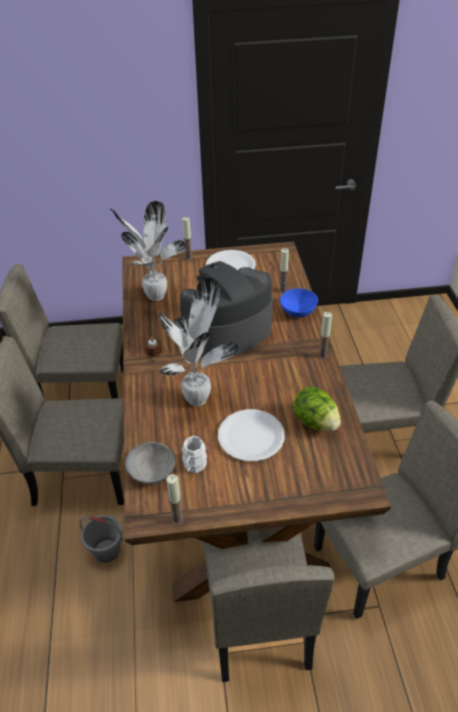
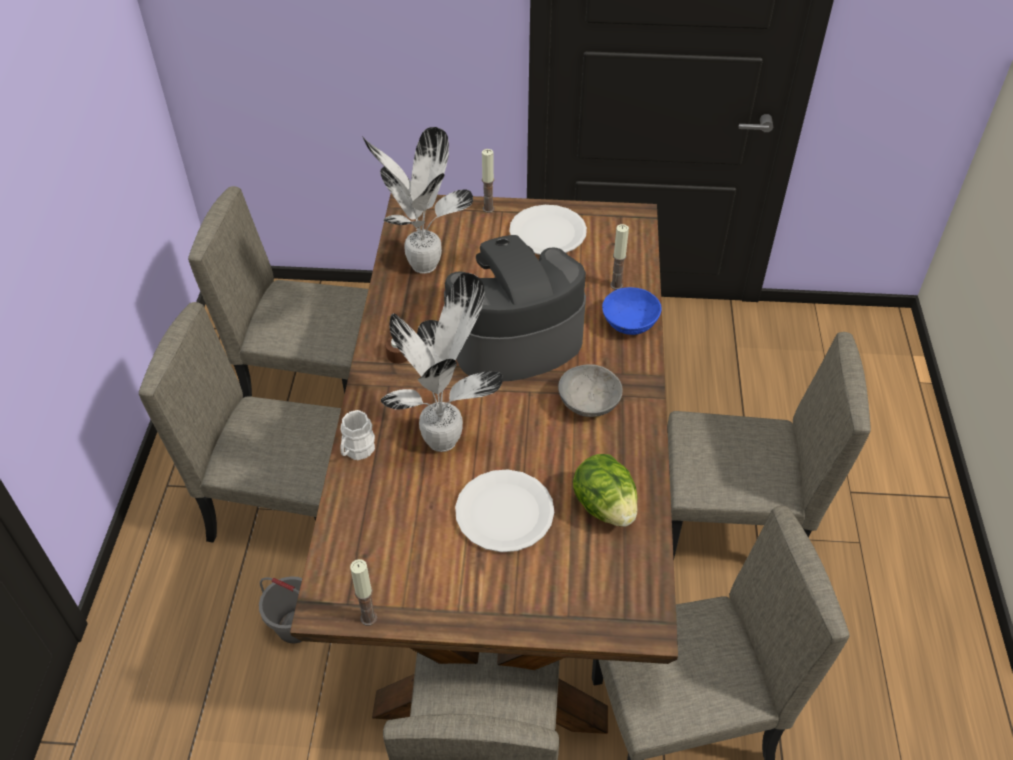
camera: 10 degrees right, 5 degrees up
grey bowl [125,442,175,485] -> grey bowl moved to [558,365,623,417]
white mug [182,436,207,473] -> white mug moved to [340,410,375,460]
candle [318,312,332,359] -> none

